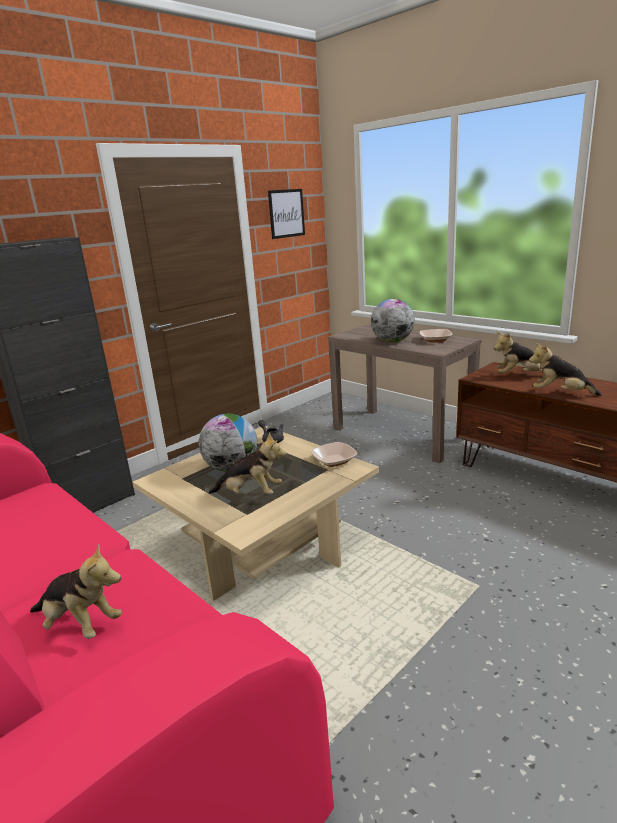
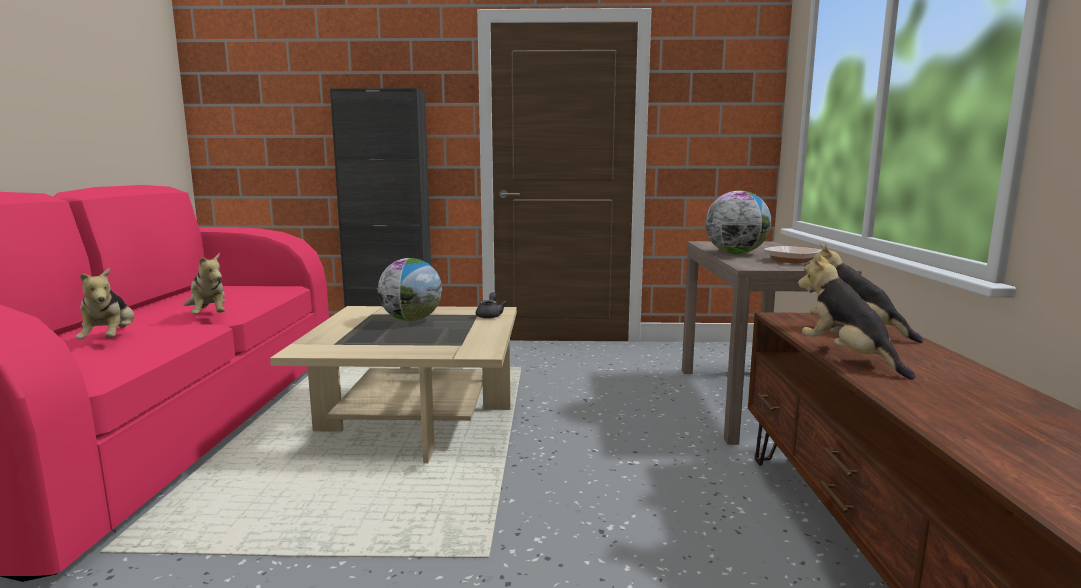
camera: 45 degrees right, 10 degrees down
plush toy [208,433,286,494] -> plush toy moved to [183,252,225,314]
picture [268,189,305,239] -> none
bowl [311,442,357,467] -> none

